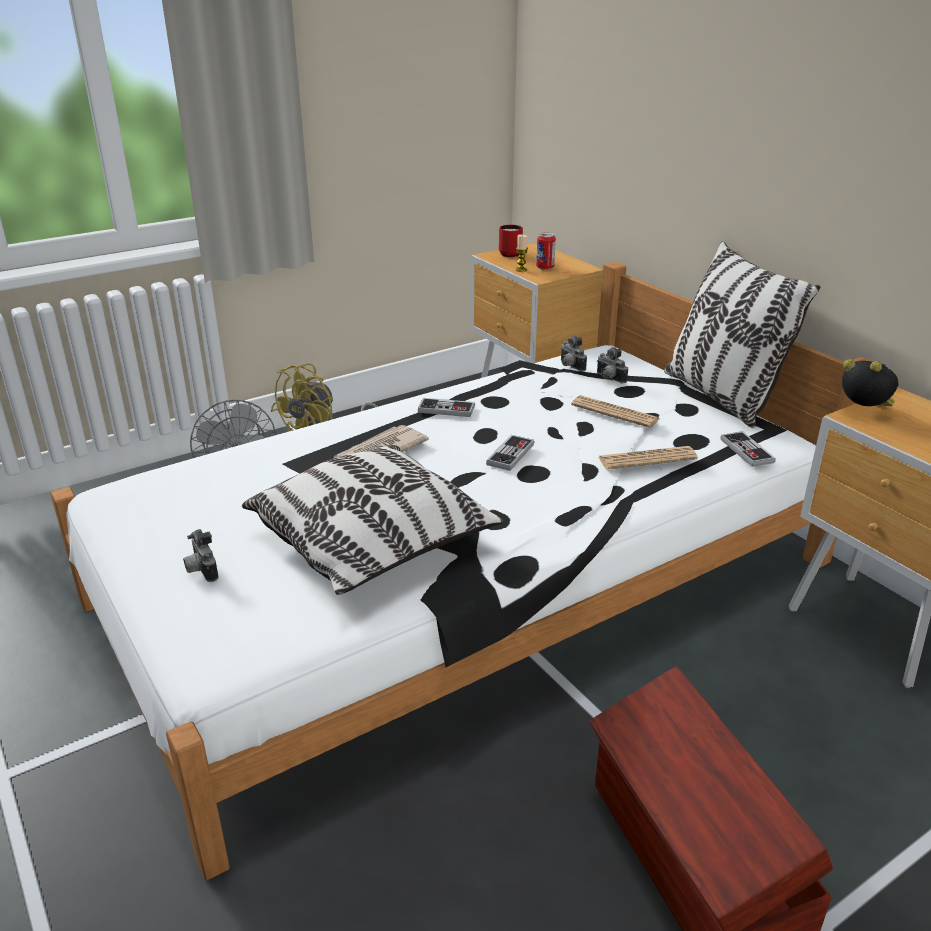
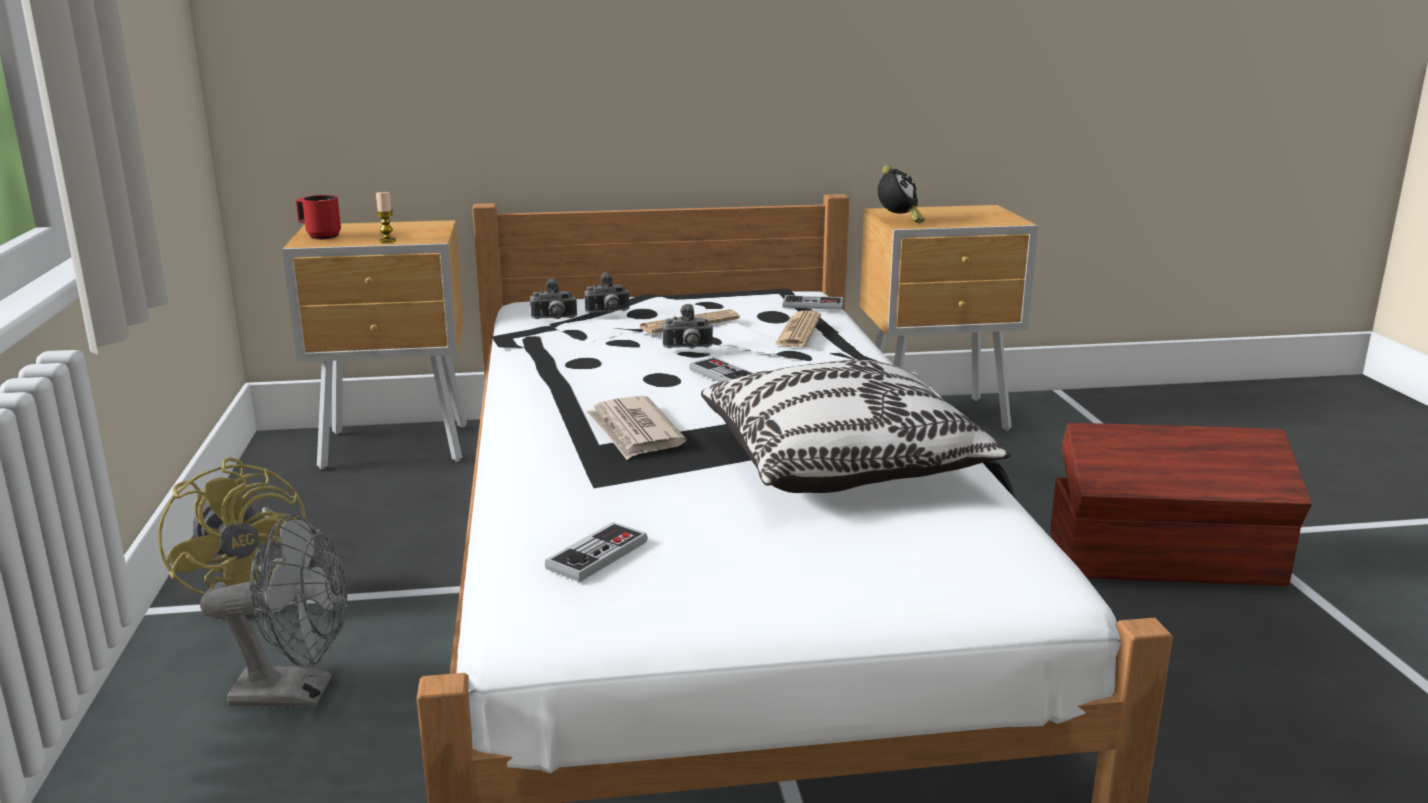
camera: 65 degrees left, 10 degrees down
camera [183,529,219,582] -> camera moved to [662,304,713,349]
game controller [418,398,475,417] -> game controller moved to [545,522,648,582]
can [536,232,556,270] -> none
pillow [664,241,820,428] -> none
alarm clock [842,359,899,406] -> alarm clock turned 135 degrees clockwise [878,165,925,223]

